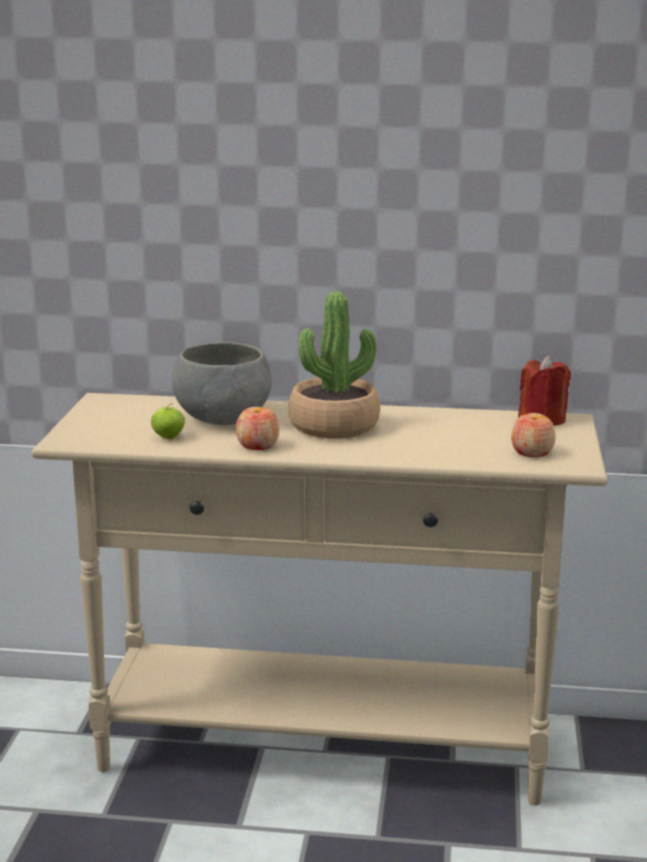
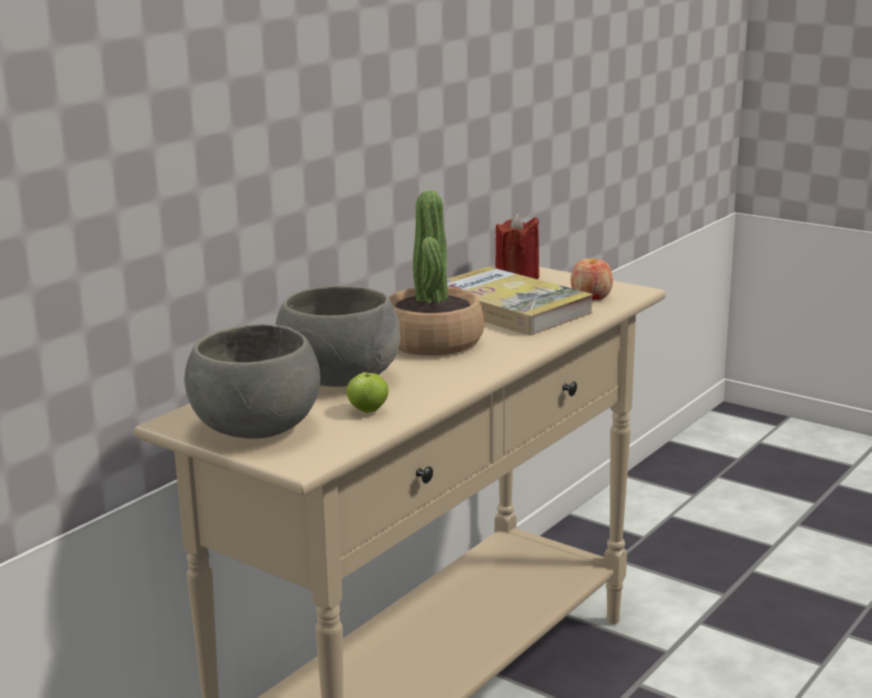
camera: 60 degrees left, 0 degrees up
apple [236,407,279,450] -> none
none -> grey bowl [184,324,321,438]
none -> book [447,266,593,335]

